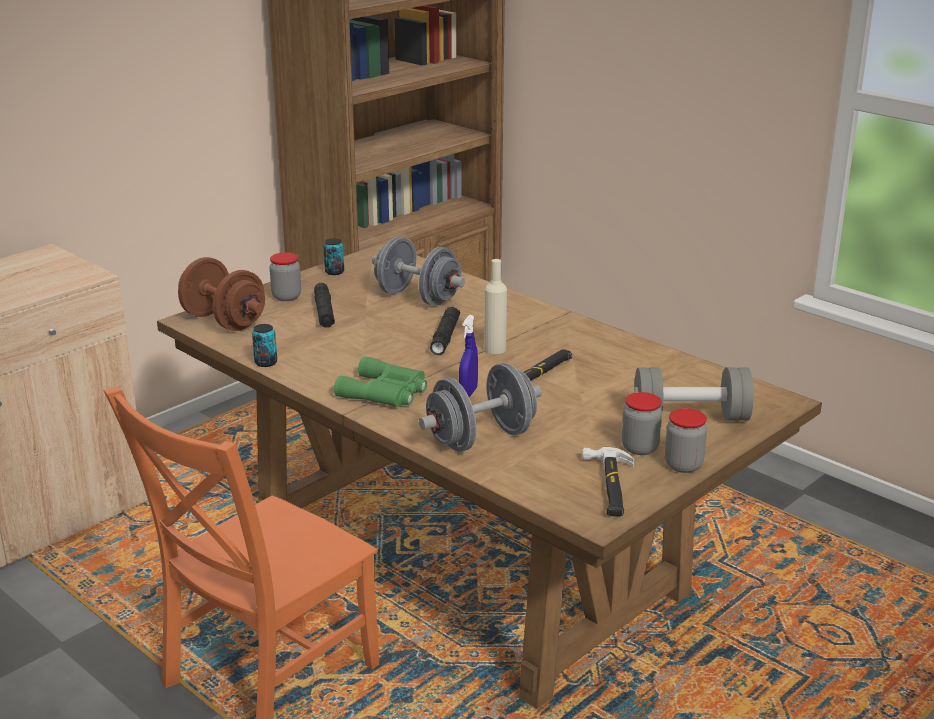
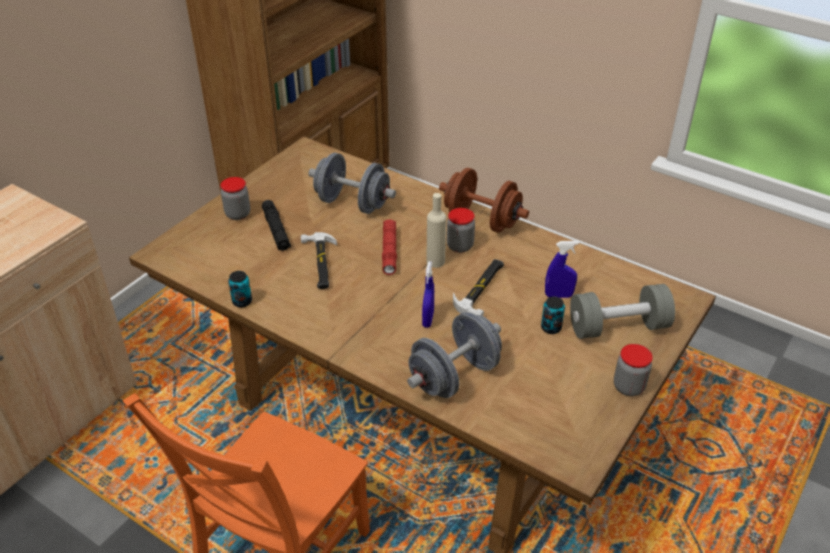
camera: 10 degrees left, 15 degrees up
brown dumbbell [178,257,265,331] -> brown dumbbell moved to [439,168,529,233]
can [324,238,344,275] -> can moved to [541,296,565,334]
green binoculars [334,356,427,407] -> none
black flashlight [430,307,460,355] -> red flashlight [382,219,397,275]
hammer [582,447,634,516] -> hammer moved to [301,232,337,289]
jar [622,392,662,455] -> jar moved to [447,208,475,253]
none -> blue spray bottle [545,241,579,298]

